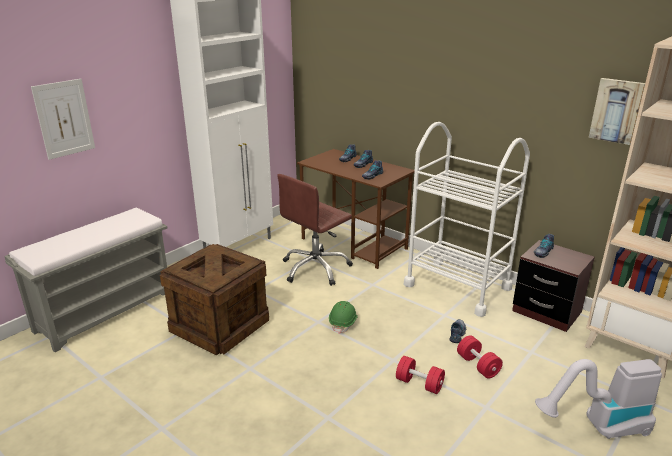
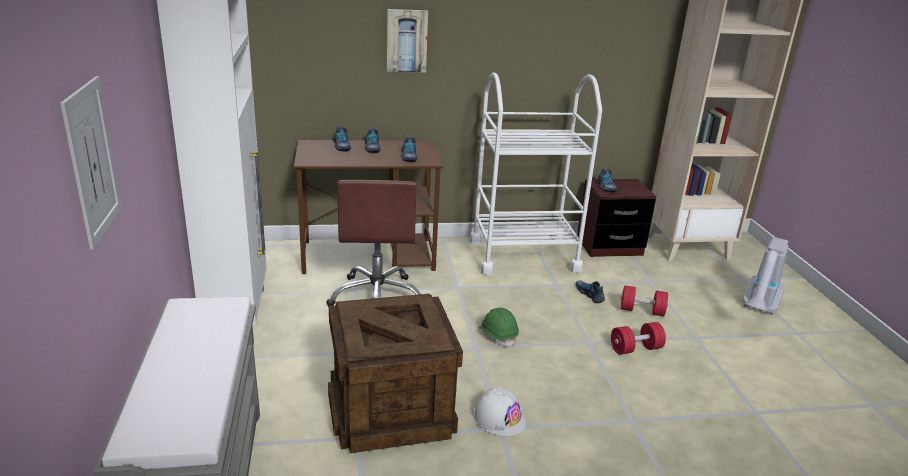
camera: 50 degrees left, 0 degrees up
picture [588,78,645,145] -> picture moved to [387,9,428,73]
none -> white hard hat [473,386,527,436]

